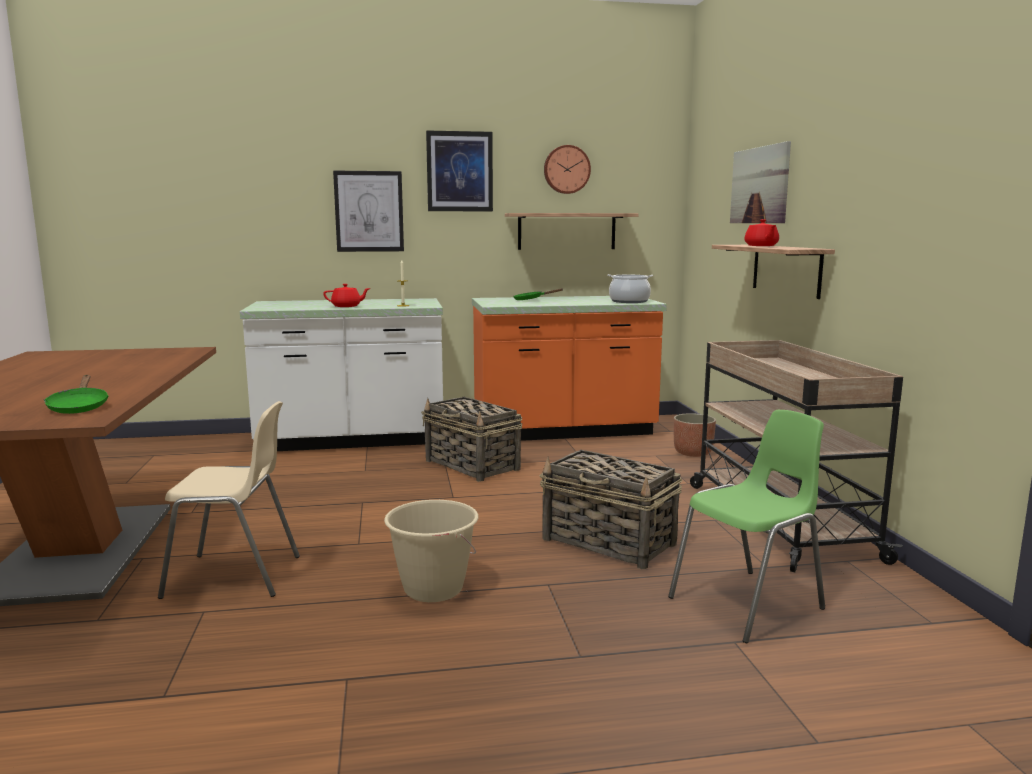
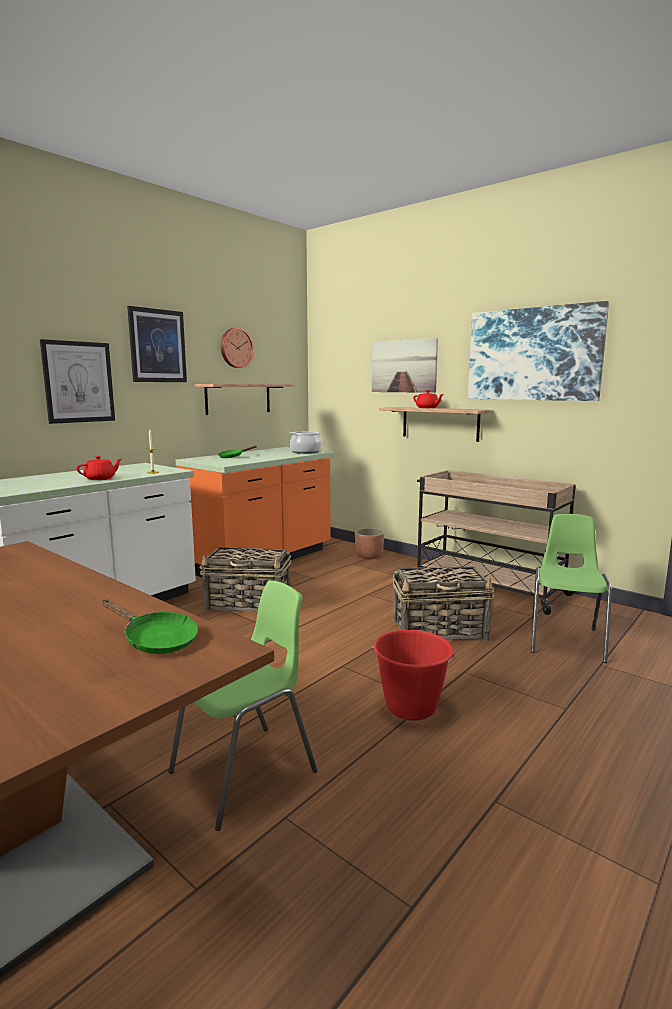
camera: 40 degrees left, 0 degrees up
beige chair [158,401,300,599] -> green chair [169,580,317,831]
beige bucket [384,500,479,602] -> red bucket [372,630,455,721]
none -> picture [468,301,609,401]

